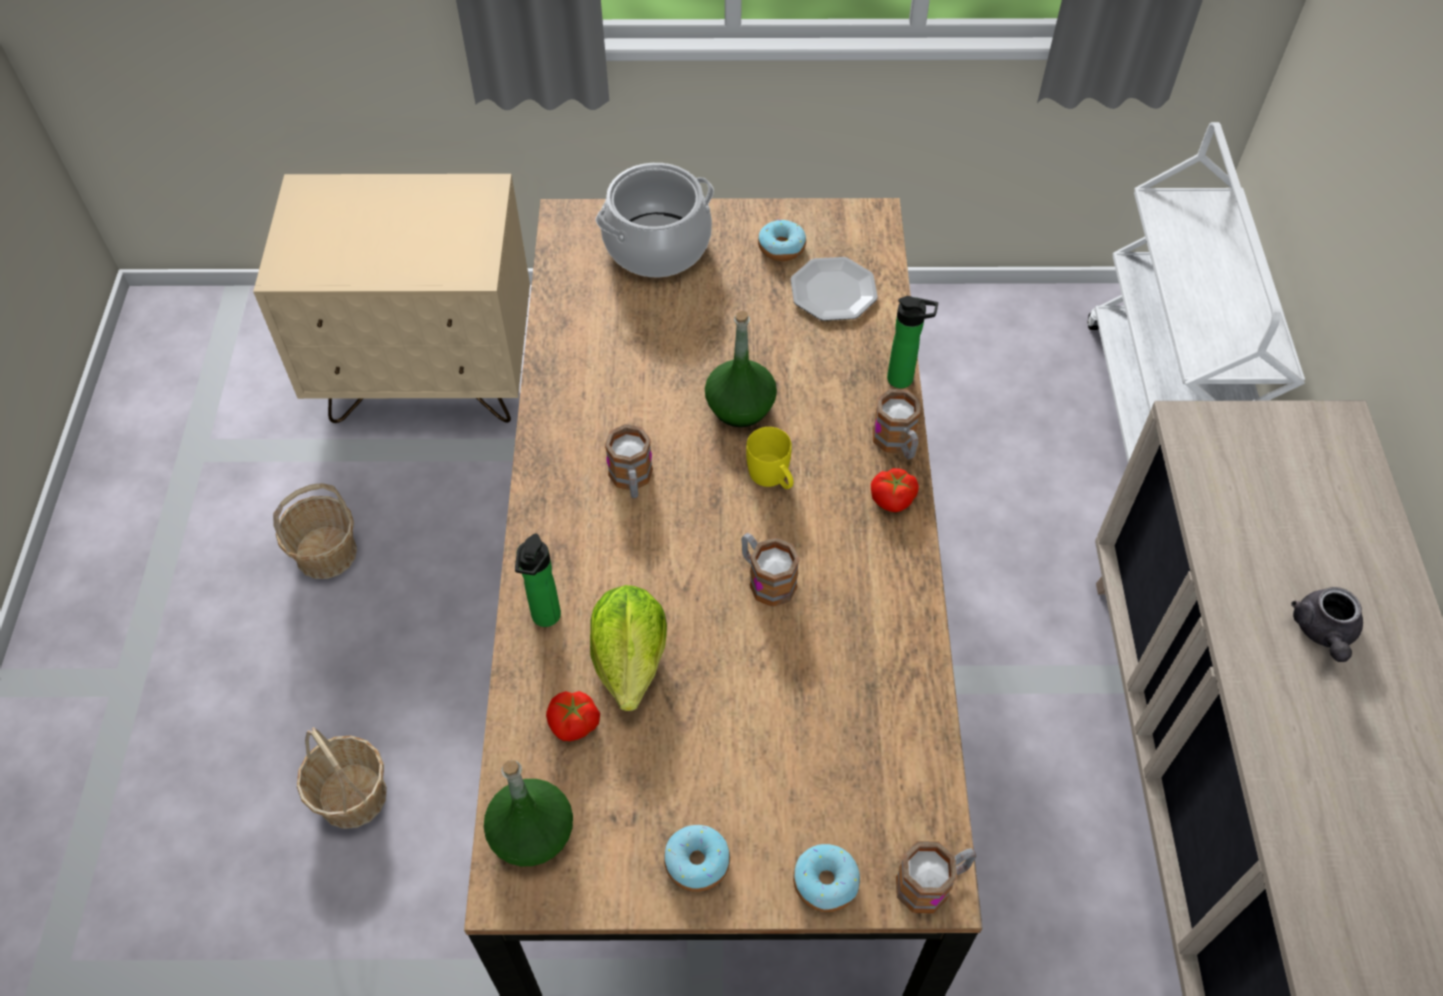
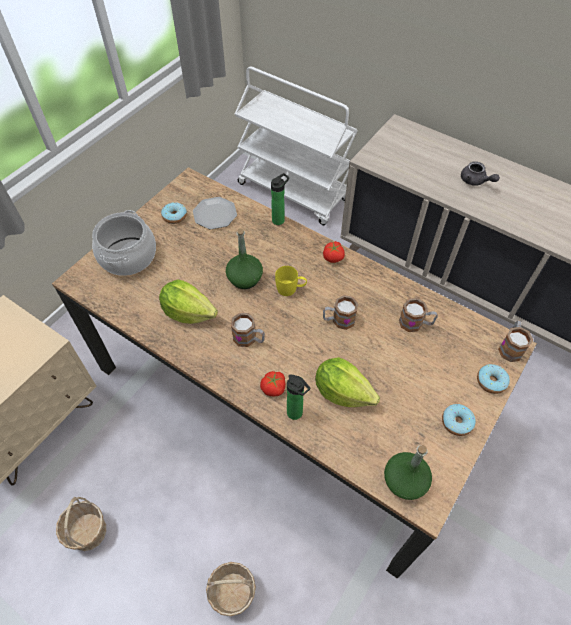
camera: 55 degrees left, 0 degrees up
tomato [546,691,600,741] -> tomato moved to [260,371,286,396]
mug [873,389,920,460] -> mug moved to [399,298,438,332]
none -> lettuce [159,279,218,324]

